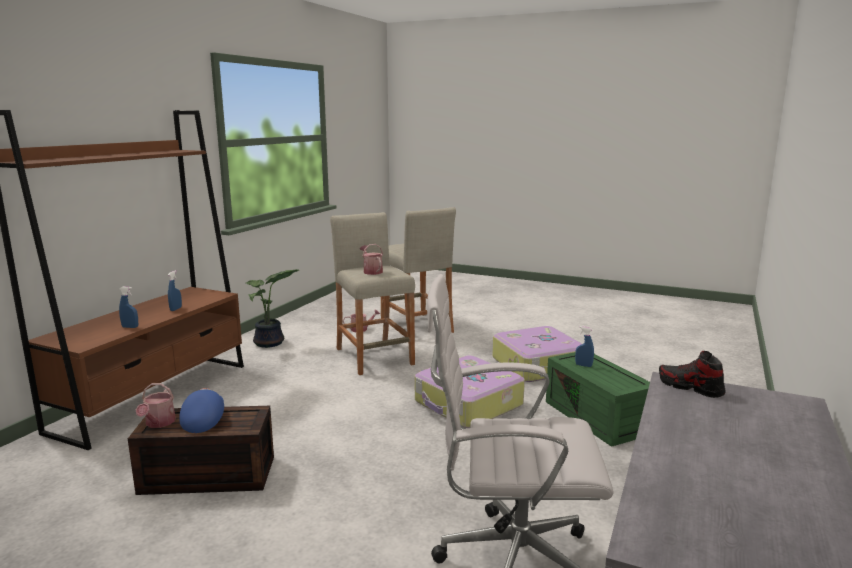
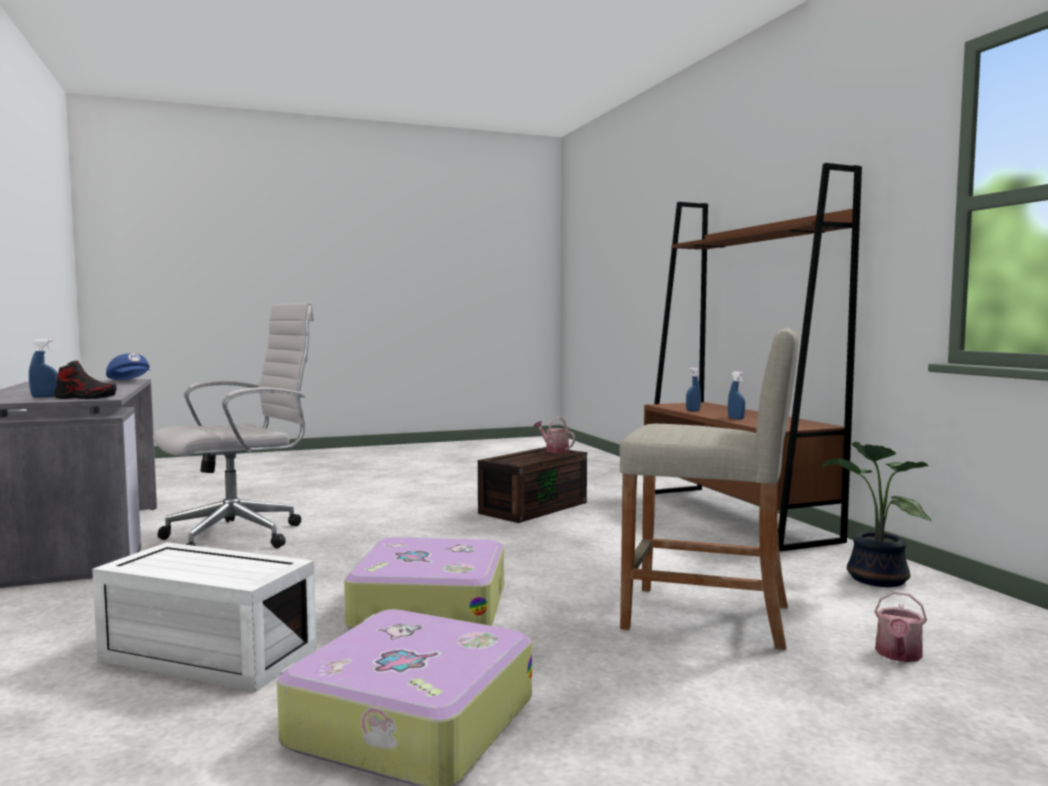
camera: 135 degrees right, 10 degrees down
blue cap [179,388,224,433] -> blue cap moved to [106,353,150,380]
watering can [360,244,383,275] -> none
beige stool [381,207,456,333] -> none
green storage box [546,352,650,447] -> white storage box [92,542,316,692]
blue spray bottle [575,326,594,367] -> blue spray bottle moved to [29,339,58,398]

